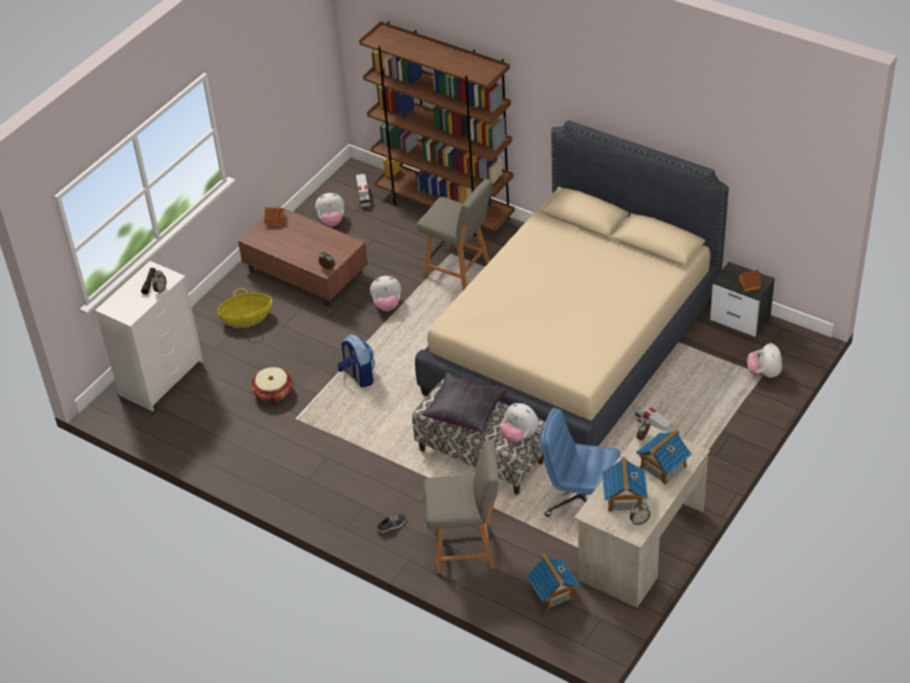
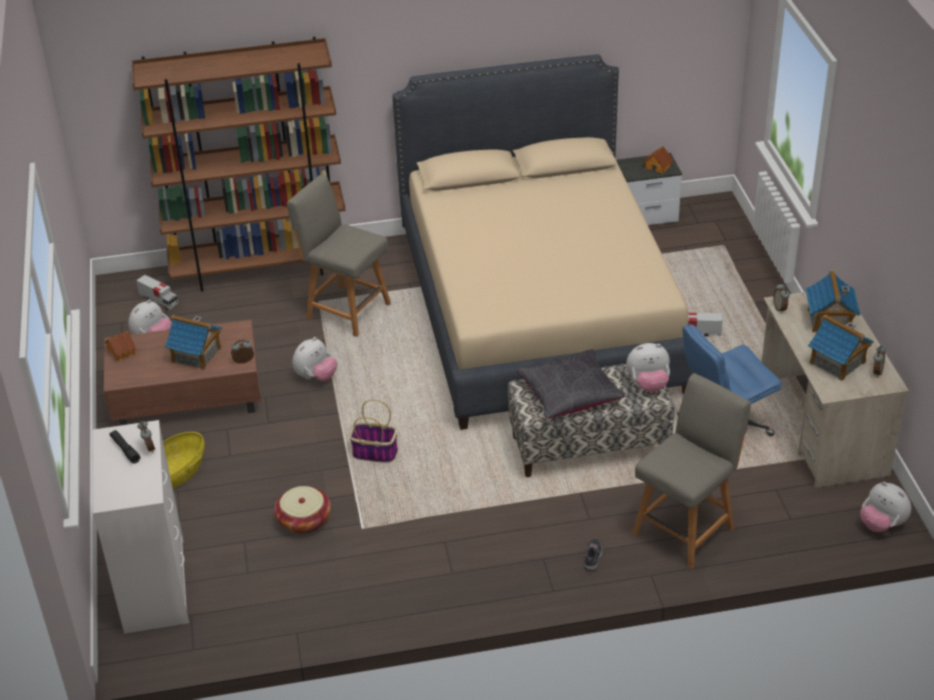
camera: 45 degrees left, 5 degrees down
backpack [337,334,375,388] -> basket [349,399,398,463]
grey chair [417,179,492,290] -> grey chair turned 135 degrees counterclockwise [287,174,391,337]
toy house [526,554,580,611] -> toy house moved to [165,315,222,370]
plush toy [747,343,782,378] -> plush toy moved to [860,482,911,532]

